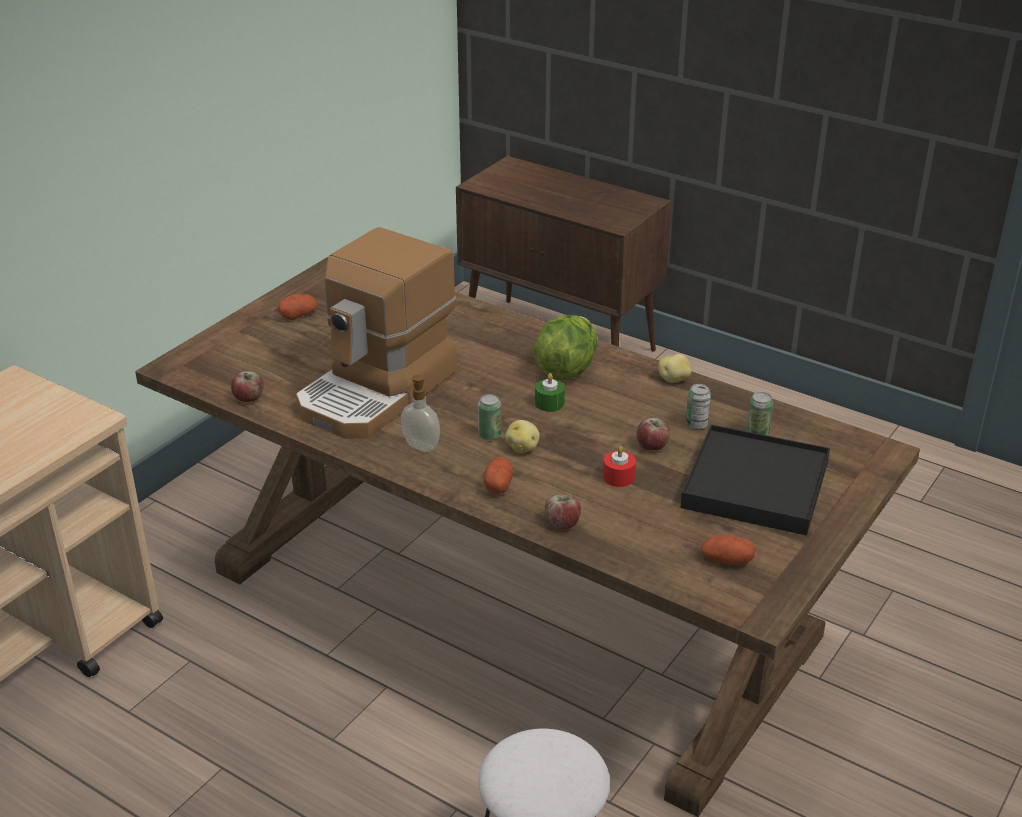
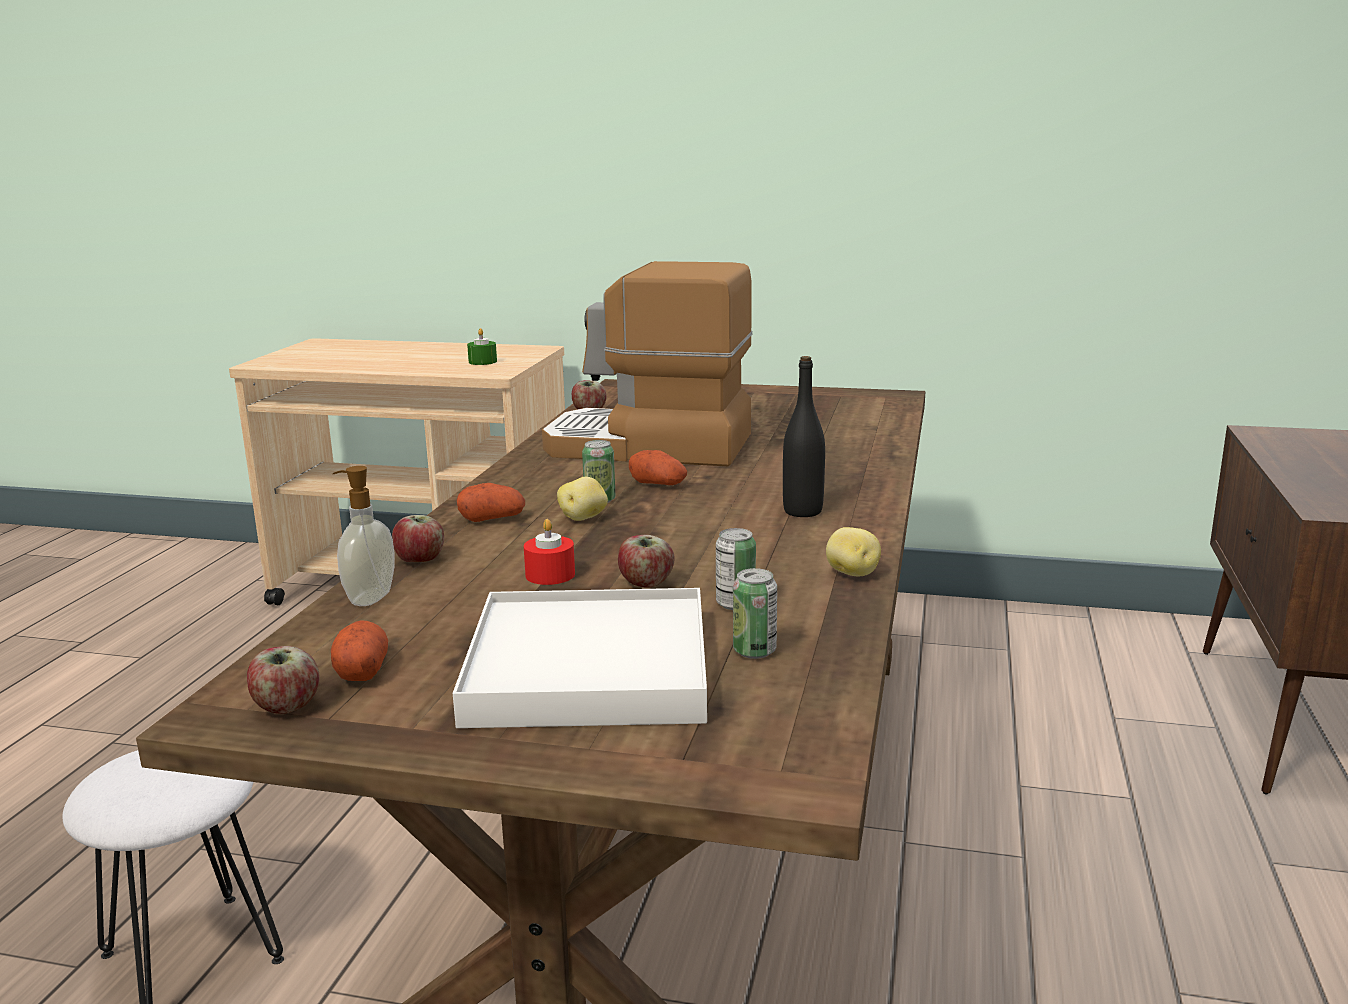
camera: 70 degrees right, 15 degrees down
potato [278,294,317,320] -> potato moved to [629,450,687,485]
soap dispenser [401,375,440,452] -> soap dispenser moved to [333,466,395,606]
lettuce [533,315,598,380] -> black bottle [783,356,825,517]
green candle [535,373,565,412] -> green candle moved to [467,328,497,365]
black tray [681,424,830,535] -> white tray [453,588,707,728]
none -> apple [247,646,320,714]

